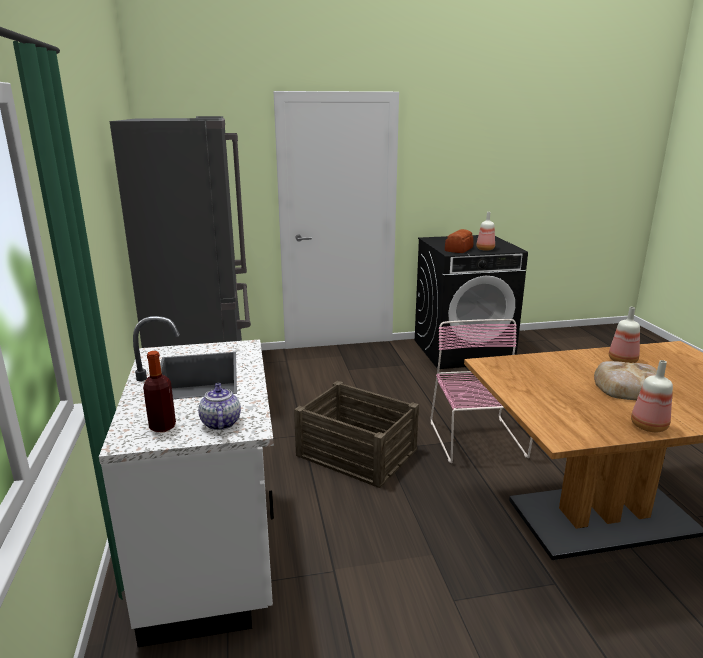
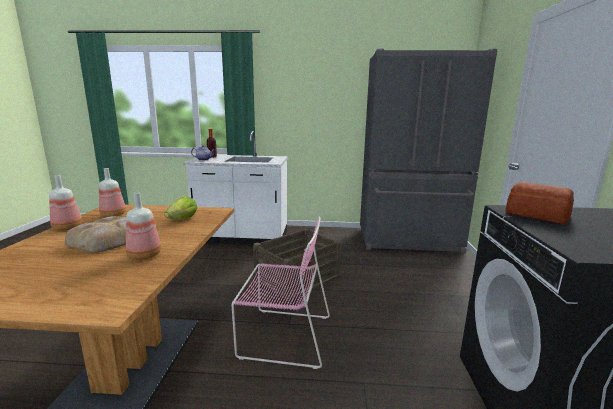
camera: 105 degrees right, 5 degrees down
bottle [476,212,495,251] -> bottle moved to [99,168,126,217]
none -> lettuce [165,196,197,220]

